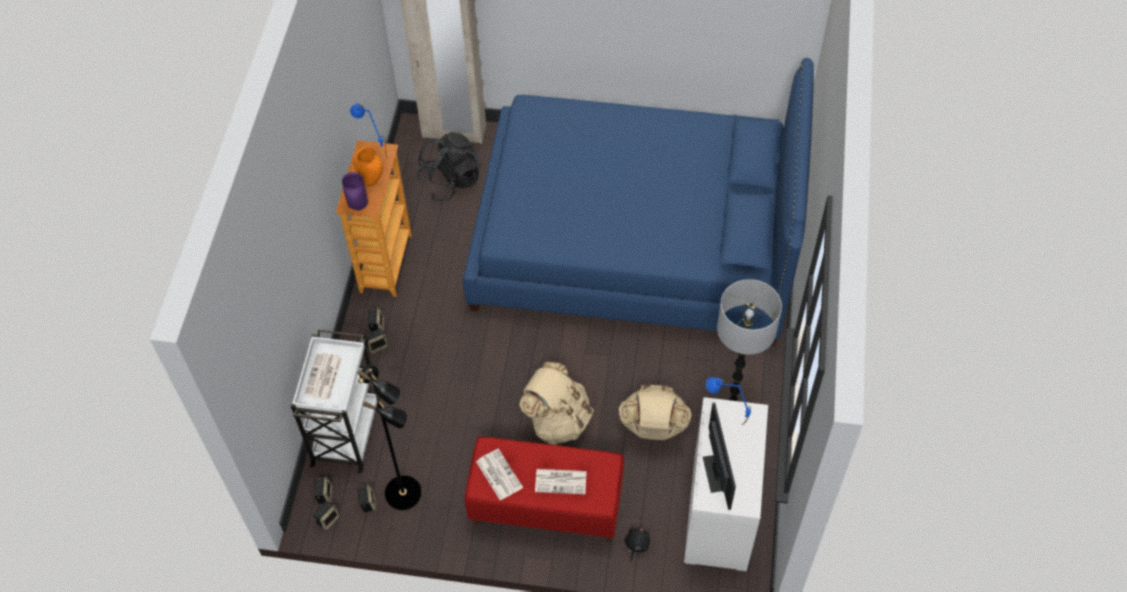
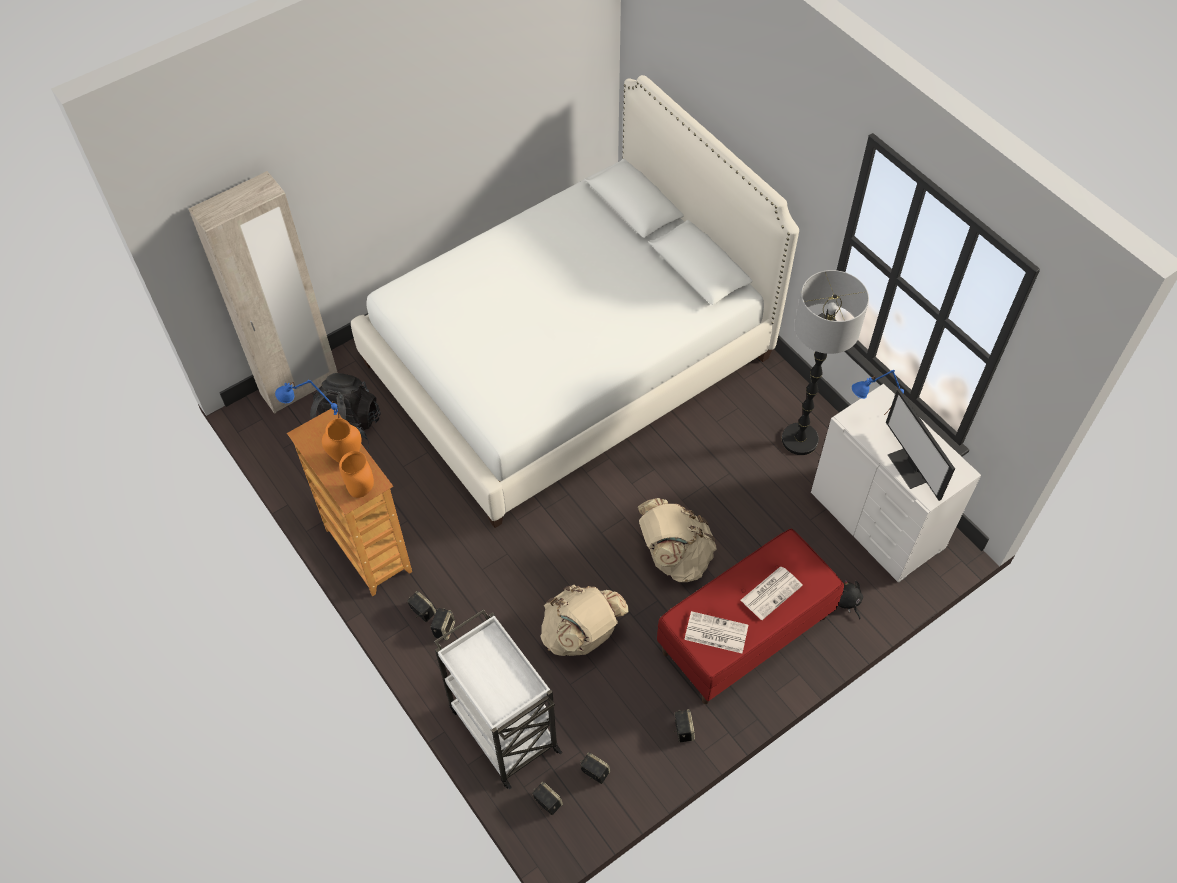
camera: 45 degrees left, 0 degrees up
newspaper [304,353,342,400] -> none
speaker [313,501,340,530] -> speaker moved to [674,709,695,742]
purple vase [342,172,368,210] -> orange vase [339,451,374,498]
black floor lamp [357,364,422,510] -> none
blue bed [463,58,814,346] -> white bed [351,75,799,528]
beige backpack [618,384,692,440] -> beige backpack moved to [540,585,629,656]
monitor [703,402,736,510] -> monitor turned 150 degrees counterclockwise [886,389,955,501]

